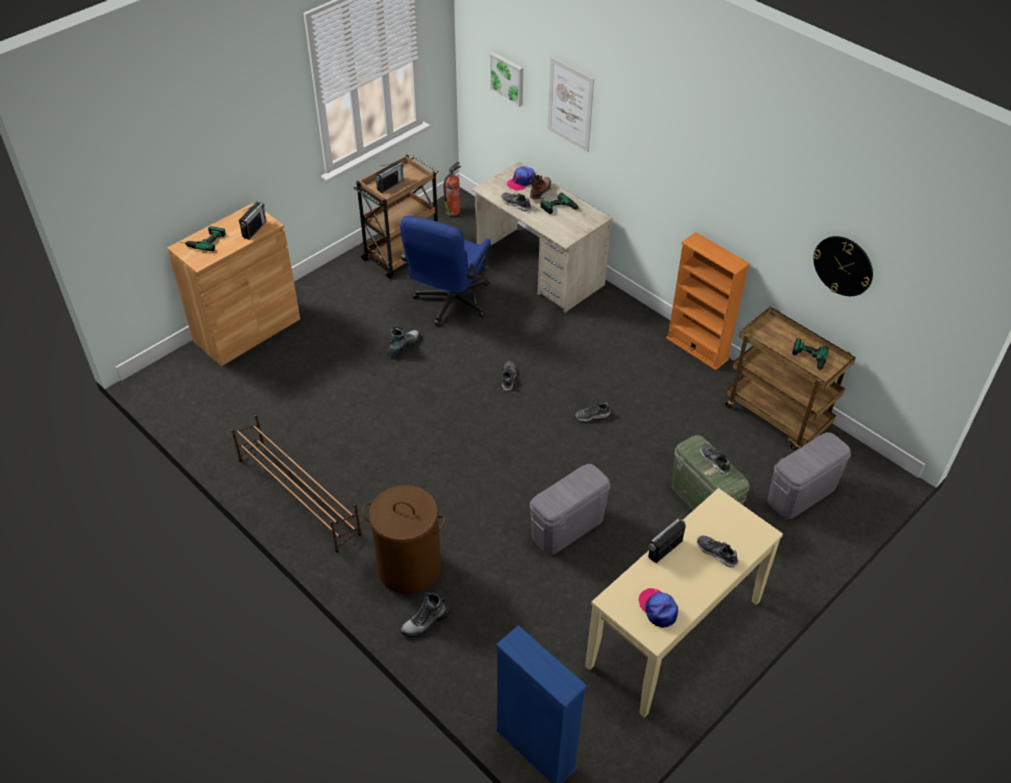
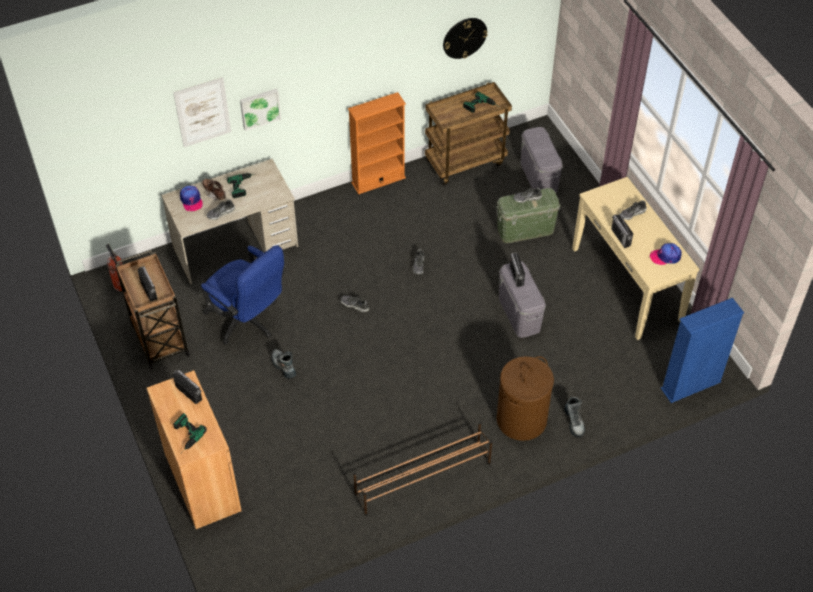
camera: 70 degrees left, 5 degrees up
picture [490,52,523,107] -> picture moved to [240,88,281,131]
none -> radio [510,252,525,287]

